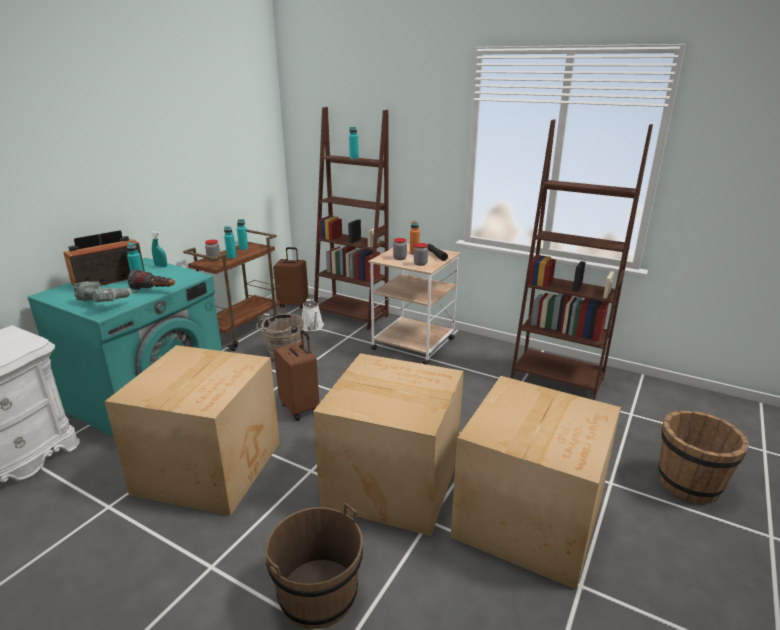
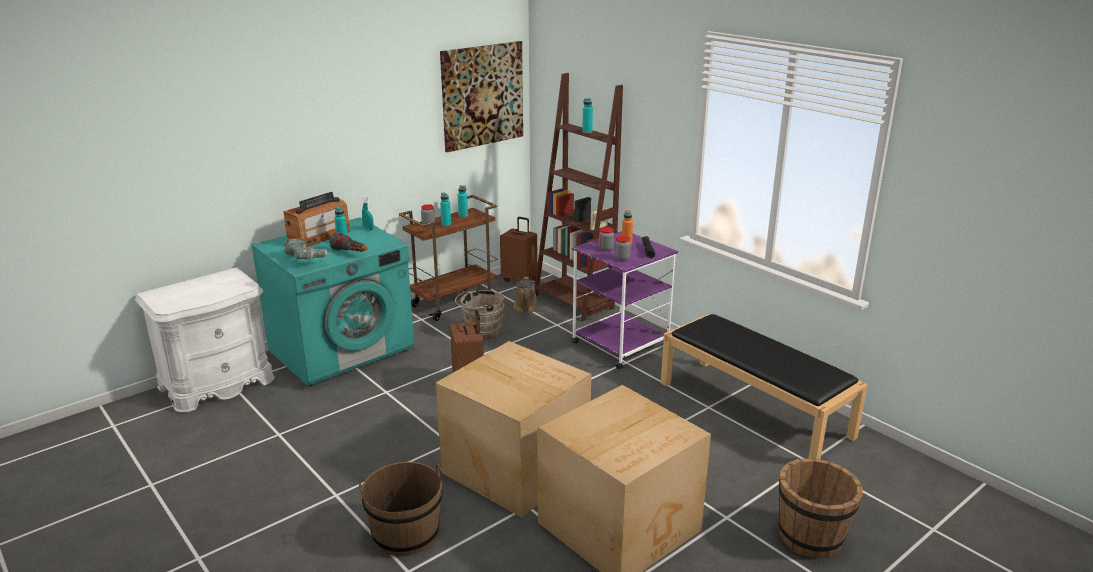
camera: 20 degrees right, 0 degrees up
radio [64,230,145,286] -> radio turned 150 degrees clockwise [283,192,350,247]
cardboard box [104,345,280,516] -> none
white watering can [302,298,324,331] -> brown watering can [513,277,539,313]
beige cart [369,244,461,365] -> purple cart [572,231,678,369]
brown bookcase [511,120,653,400] -> black bench [661,314,868,459]
none -> picture [440,41,523,152]

